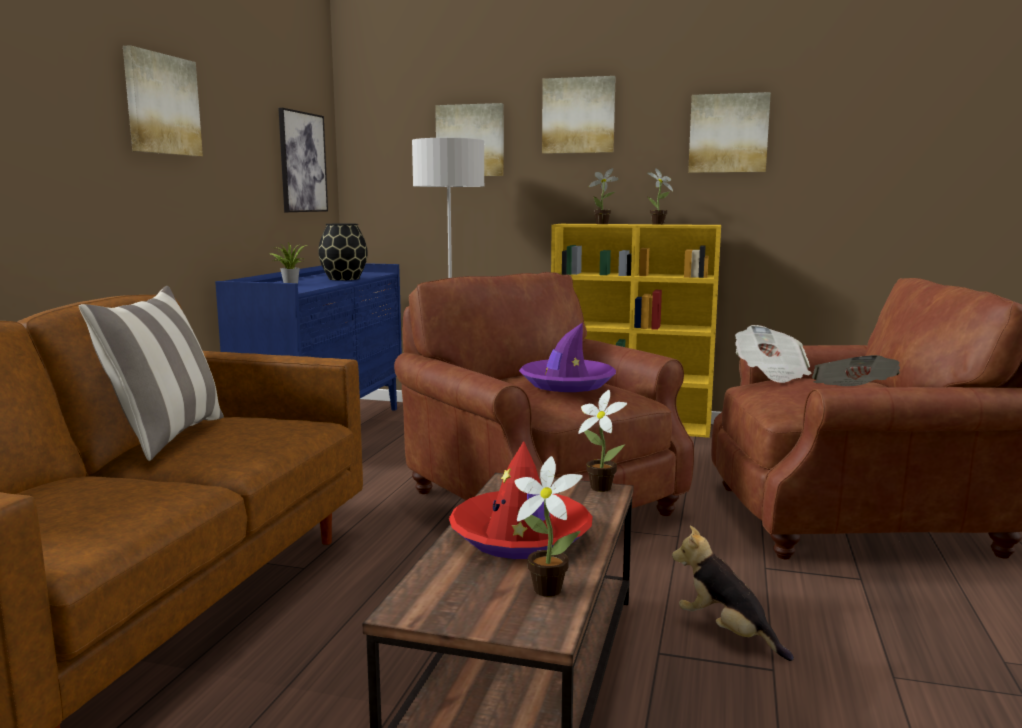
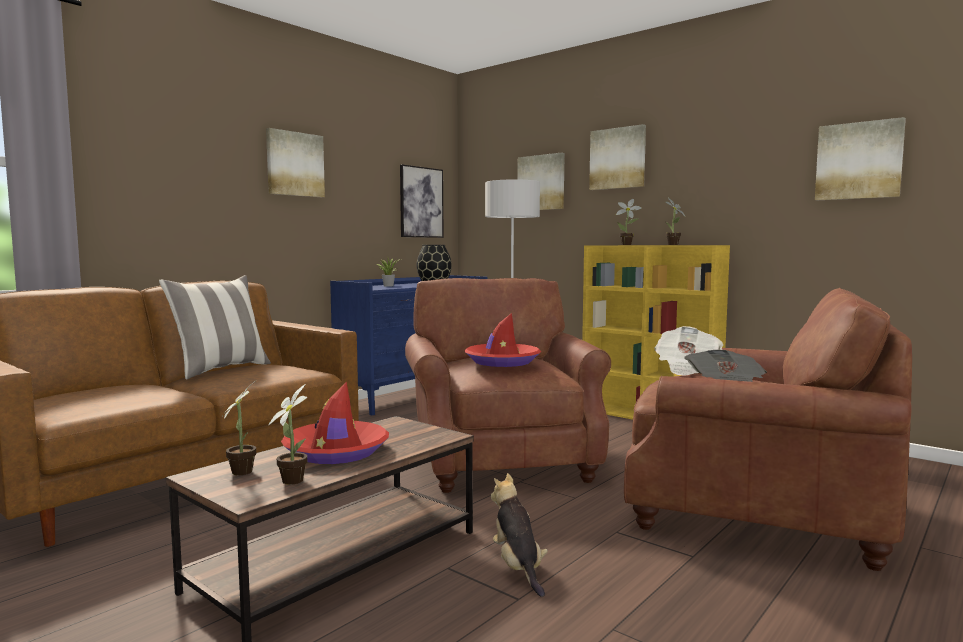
camera: 25 degrees right, 5 degrees down
purple hat [519,322,616,392] -> red hat [464,313,541,367]
potted plant [578,390,628,492] -> potted plant moved to [223,379,258,475]
picture [688,92,771,173] -> picture moved to [815,117,906,200]

